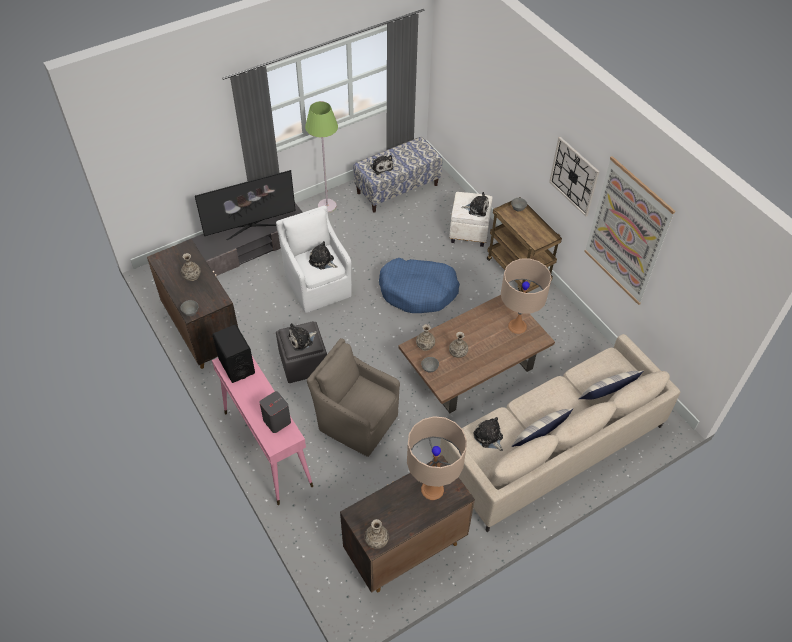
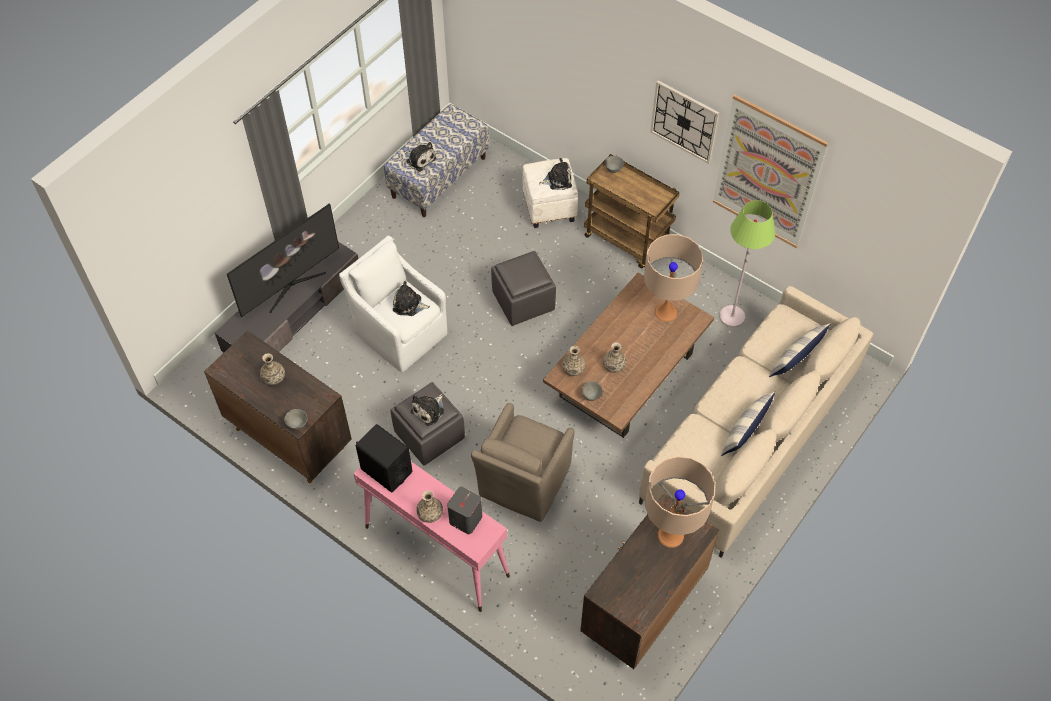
camera: 20 degrees left, 5 degrees up
green floor lamp [305,101,338,213] -> green floor lamp moved to [719,200,775,327]
brown armchair [307,338,400,457] -> brown armchair turned 75 degrees counterclockwise [471,403,575,522]
vase [365,519,389,549] -> vase moved to [416,490,443,523]
blue dog bed [379,258,460,313] -> grey ottoman [491,251,556,326]
plush toy [473,417,503,451] -> none

